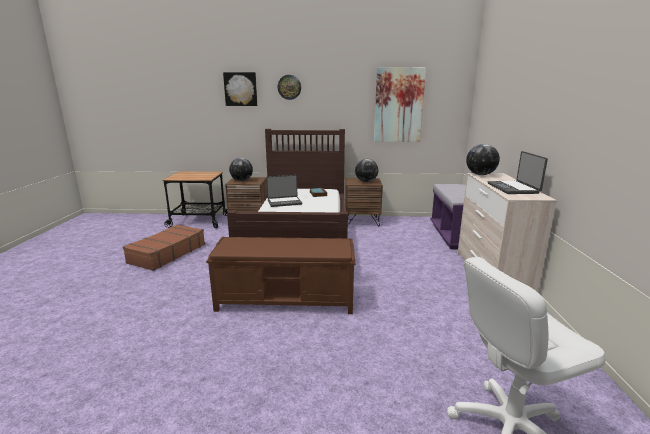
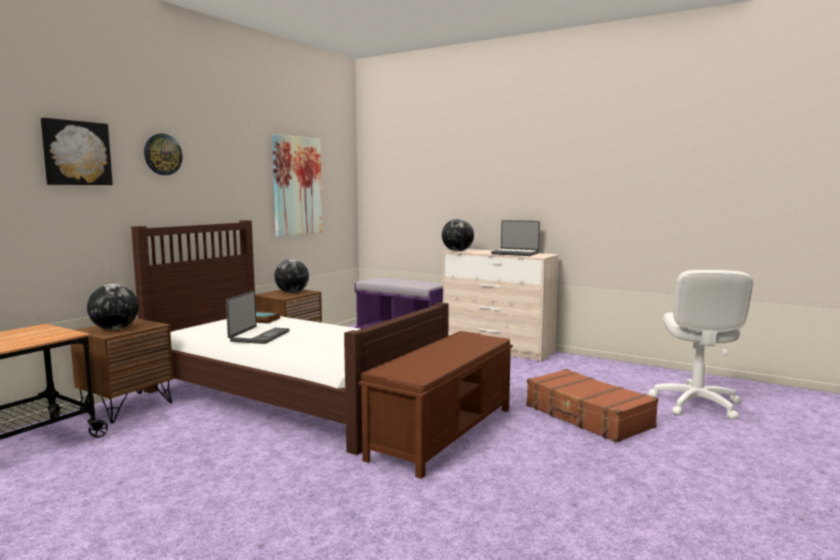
camera: 60 degrees left, 10 degrees down
brown suitcase [123,224,205,271] -> brown suitcase moved to [526,369,658,443]

